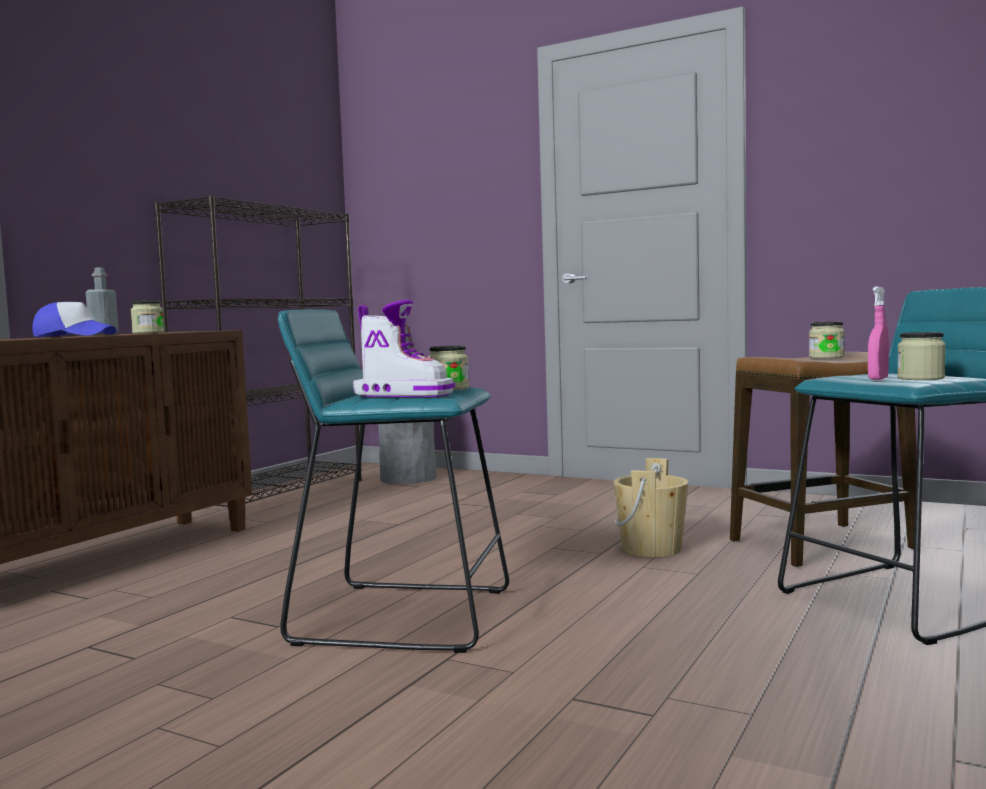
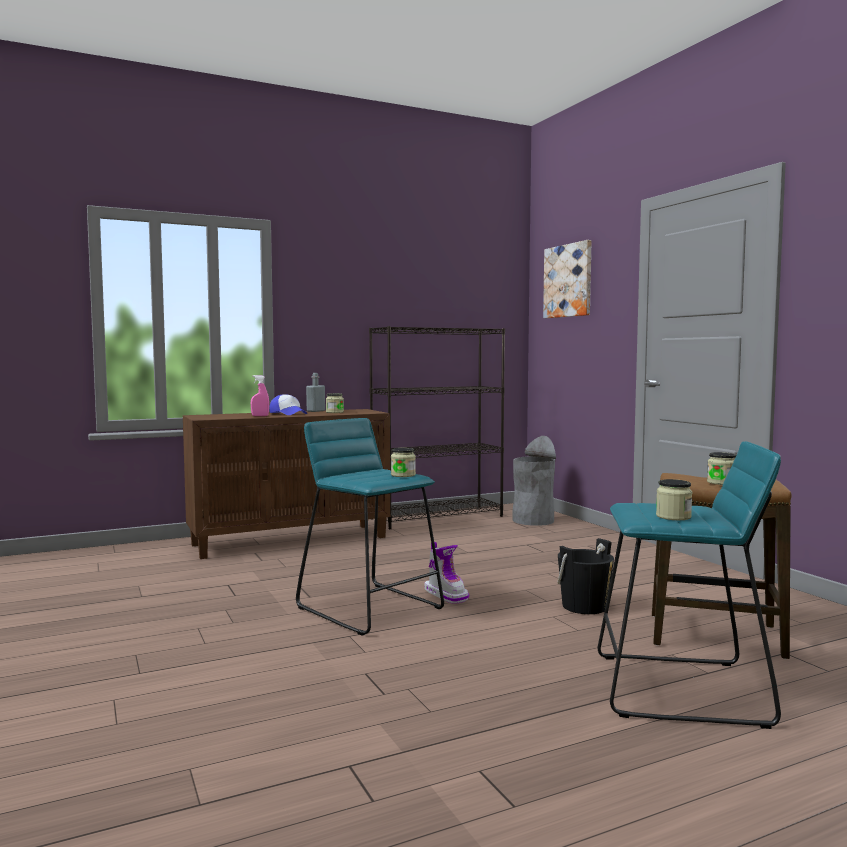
camera: 35 degrees right, 0 degrees up
boot [353,300,455,397] -> boot moved to [424,542,469,604]
beige bucket [613,458,688,557] -> black bucket [558,538,614,614]
pink spray bottle [868,286,889,380] -> pink spray bottle moved to [251,375,269,416]
none -> picture [543,240,591,318]

